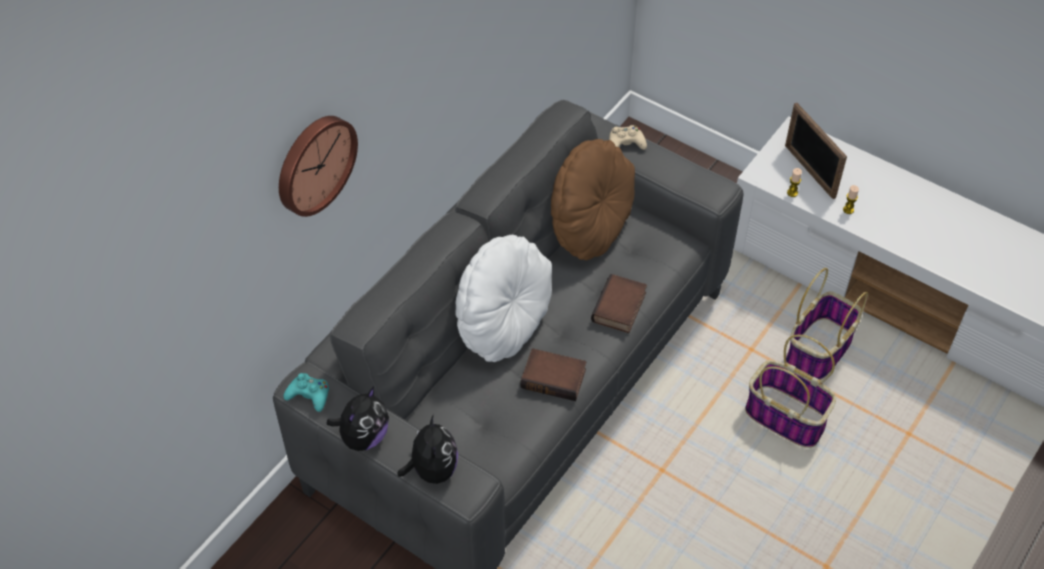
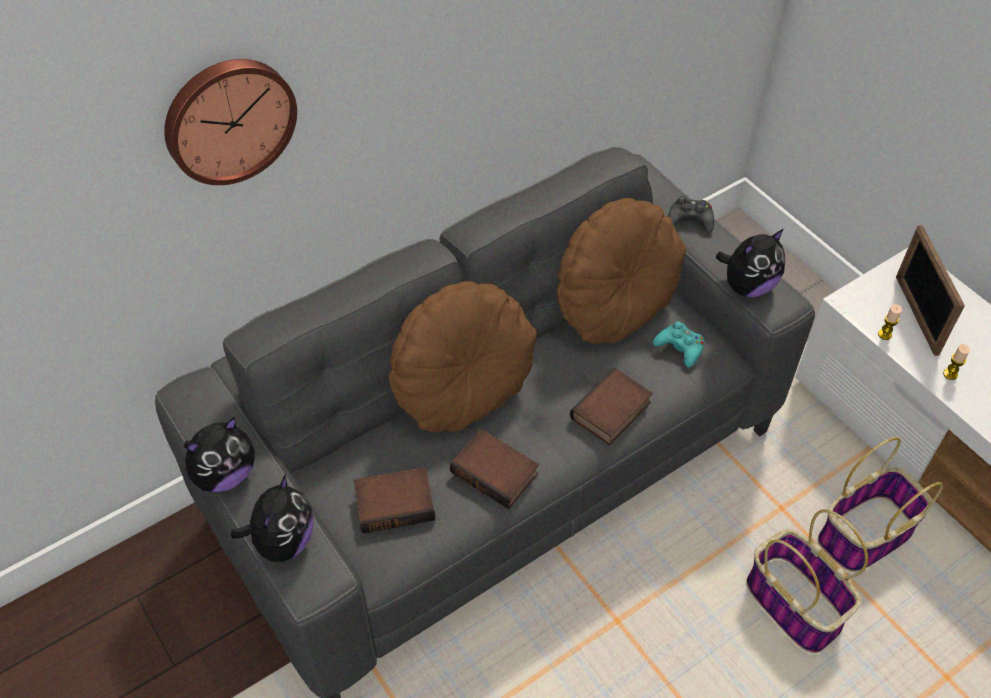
camera: 20 degrees right, 0 degrees up
turquoise game controller [283,373,329,412] -> turquoise game controller moved to [653,321,705,368]
white pillow [455,235,552,362] -> brown pillow [388,281,537,432]
beige game controller [609,125,647,150] -> black game controller [668,196,714,232]
none -> book [354,467,435,533]
none -> plush toy [716,229,785,297]

